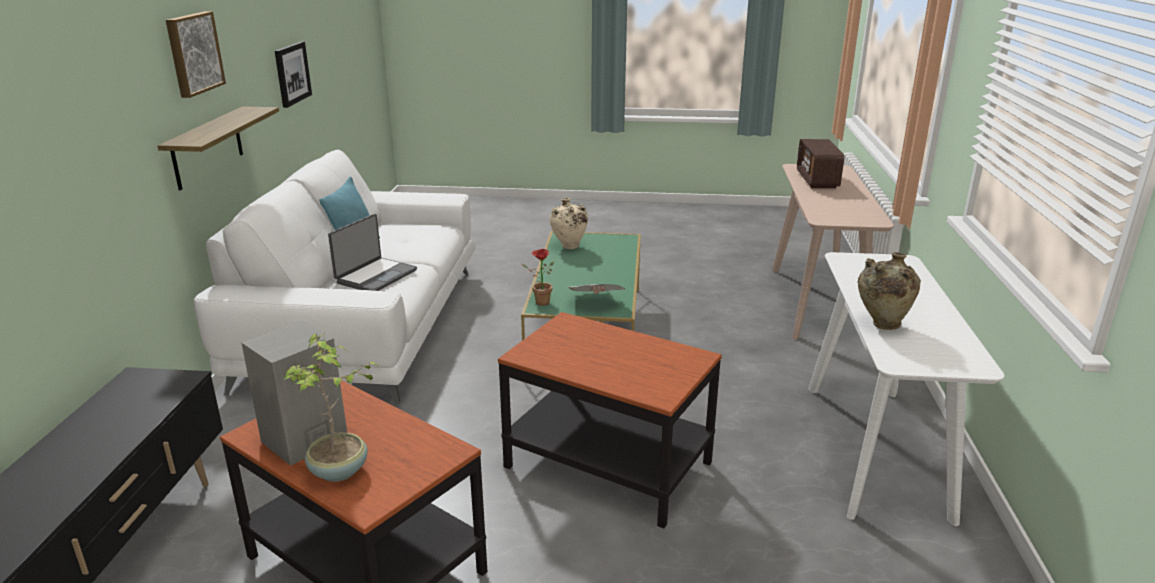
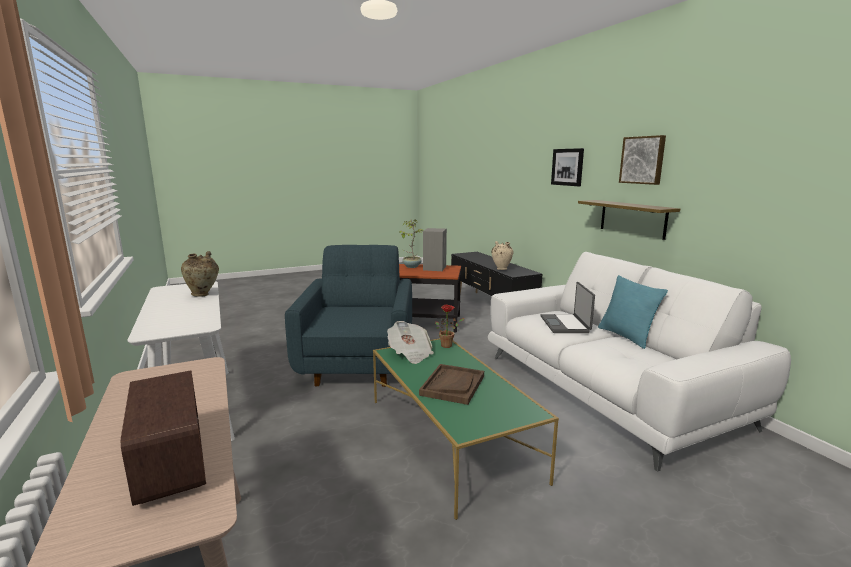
camera: 150 degrees right, 10 degrees down
picture [275,41,312,108] -> picture moved to [551,148,584,186]
side table [498,312,722,528] -> blue armchair [285,245,412,387]
beige vase [550,198,588,249] -> beige vase moved to [491,241,513,270]
none -> brown tray [419,364,484,405]

